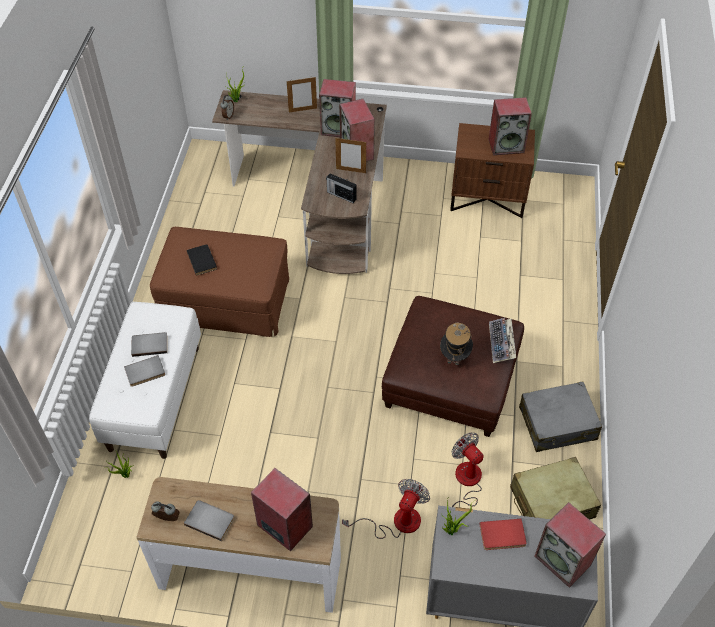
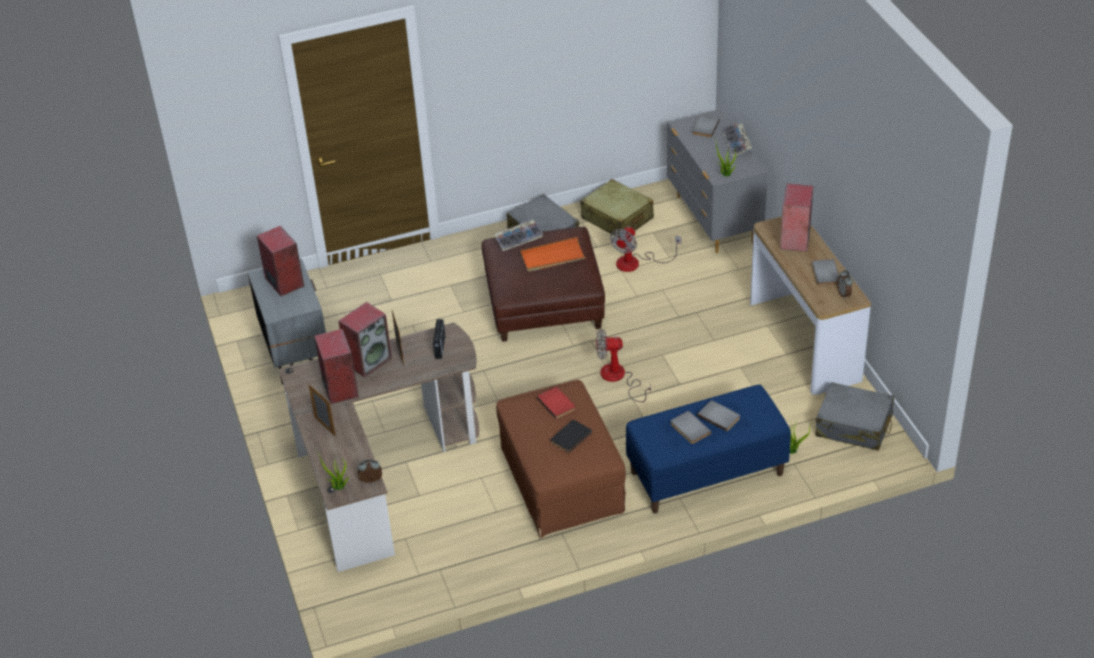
camera: 115 degrees left, 10 degrees down
white bench [89,302,201,459] -> blue bench [626,385,791,513]
fan [342,479,430,539] -> fan moved to [596,329,651,402]
hat [440,322,473,371] -> orange tray [520,237,586,272]
brown nightstand [450,123,535,218] -> grey nightstand [247,258,326,385]
red book [480,519,527,550] -> red book moved to [537,387,575,419]
speaker [535,502,606,588] -> grey book [692,114,720,138]
none -> keyboard [723,123,752,157]
none -> grey suitcase [816,382,894,451]

